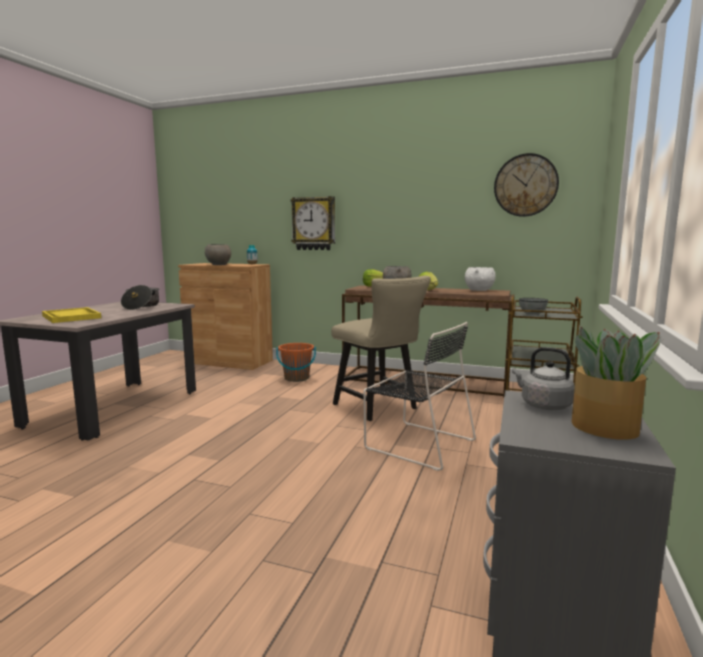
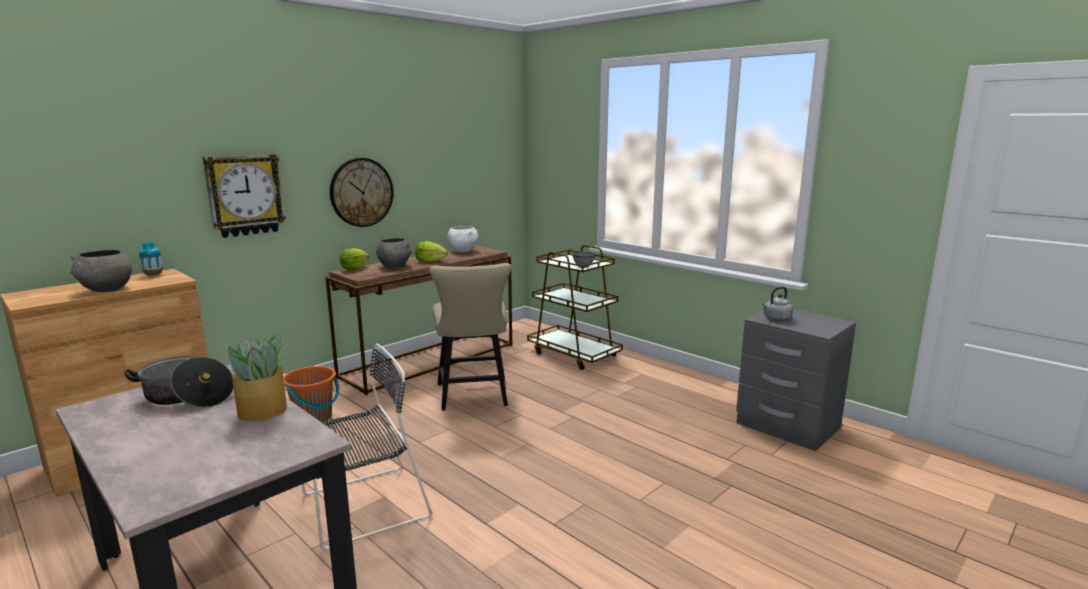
camera: 65 degrees left, 5 degrees up
yellow tray [42,307,101,323] -> none
beige chair [331,276,431,421] -> beige chair turned 90 degrees clockwise [429,263,512,411]
black chair [363,322,476,471] -> black chair moved to [302,344,432,550]
wall clock [494,153,559,217] -> wall clock moved to [330,158,394,227]
potted plant [572,325,662,440] -> potted plant moved to [225,334,288,421]

